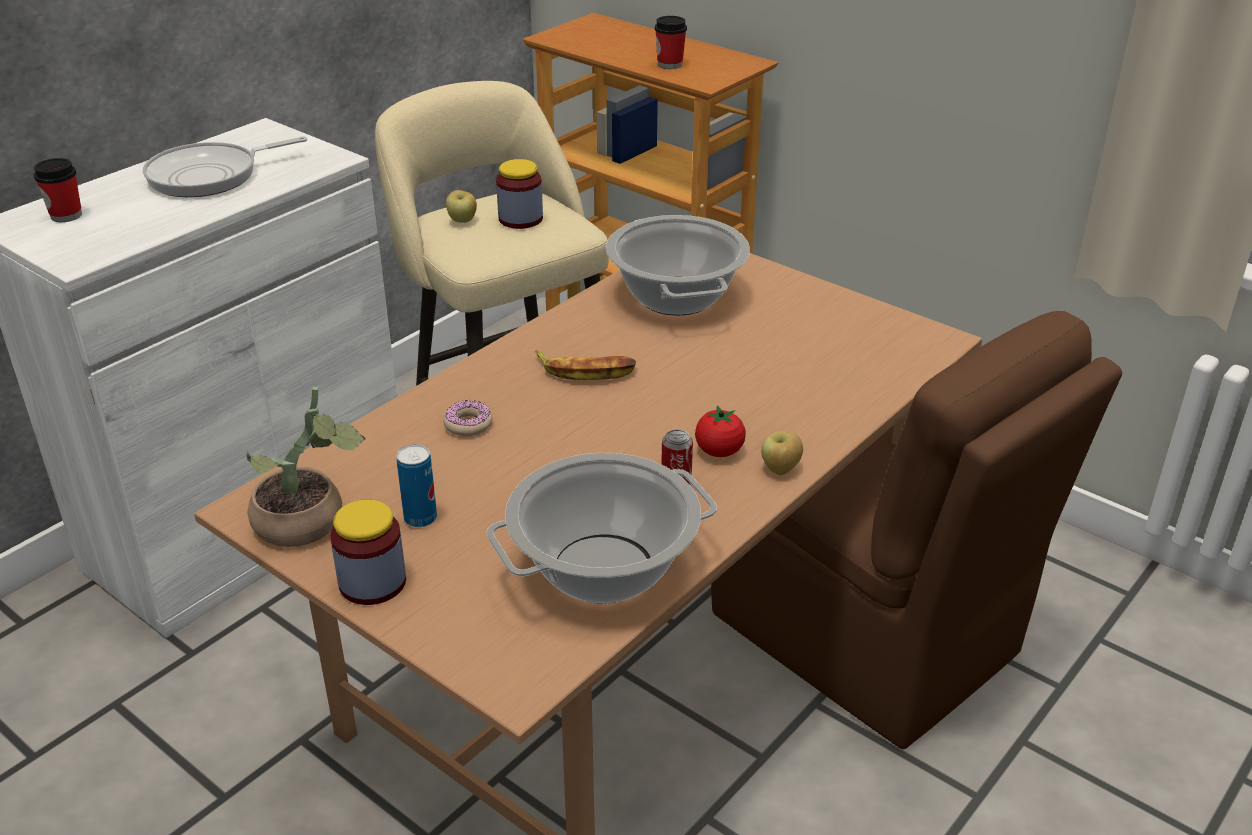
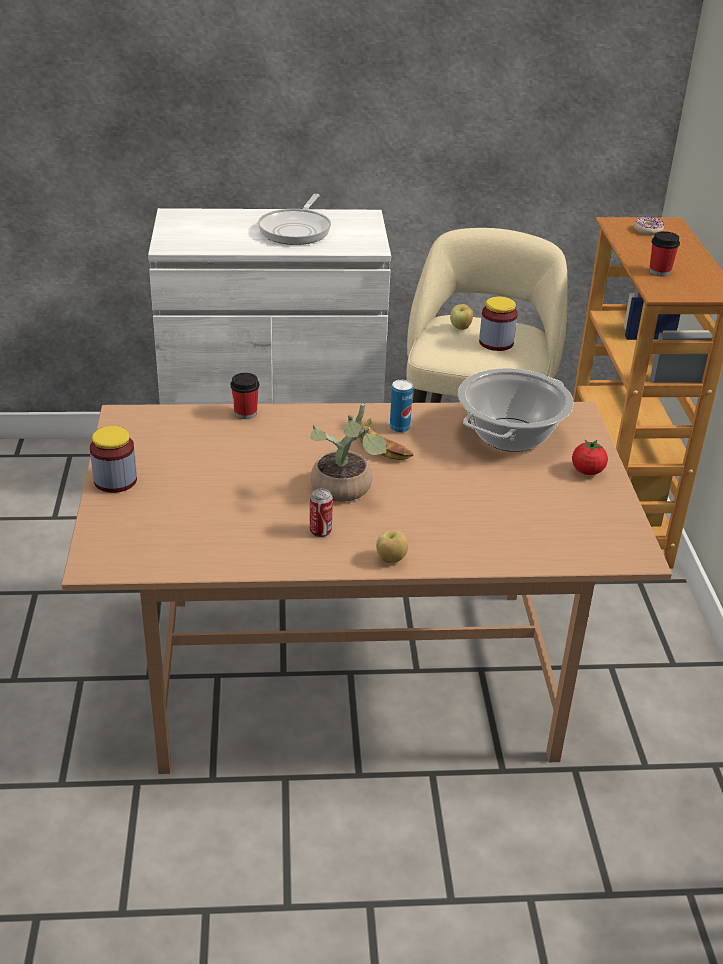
camera: 45 degrees right, 0 degrees up
cup [34,158,82,222] -> cup moved to [231,373,259,419]
frying pan [143,136,307,197] -> frying pan turned 90 degrees counterclockwise [258,194,331,245]
potted plant [246,387,366,547] -> potted plant moved to [310,403,388,502]
can [396,444,437,527] -> can moved to [390,380,413,433]
donut [443,400,492,436] -> donut moved to [634,217,664,235]
cooking pot [486,453,717,603] -> none
tomato [695,405,746,457] -> tomato moved to [572,440,608,475]
brown chair [711,311,1122,749] -> none

